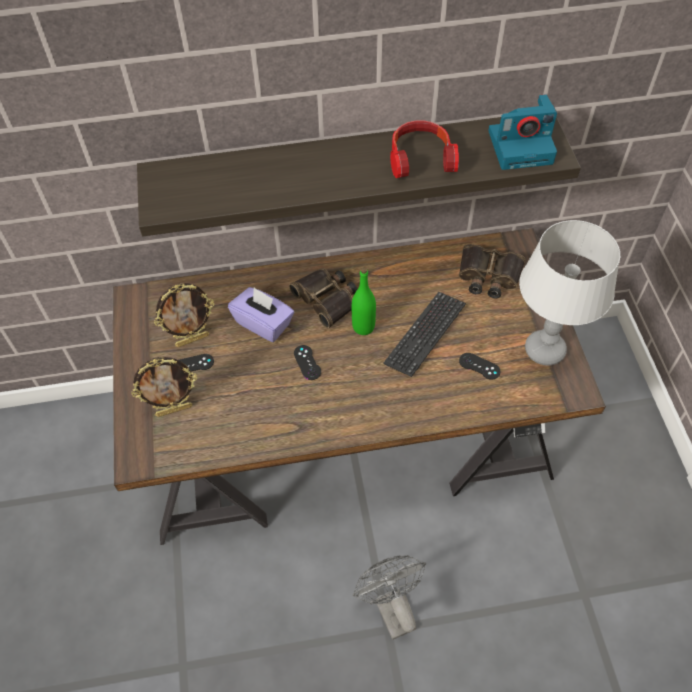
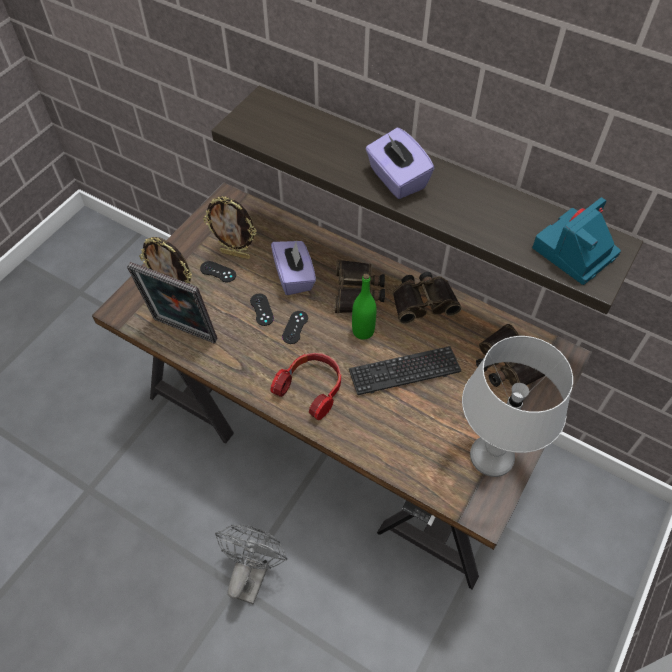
camera: 40 degrees right, 0 degrees up
headphones [390,121,459,178] -> headphones moved to [270,353,341,420]
black game controller [459,353,500,380] -> black game controller moved to [250,294,274,326]
camera [488,94,557,170] -> camera turned 105 degrees clockwise [532,197,621,285]
none -> picture frame [127,262,218,344]
none -> purple tissue box [366,128,434,199]
none -> binoculars [393,272,462,324]

